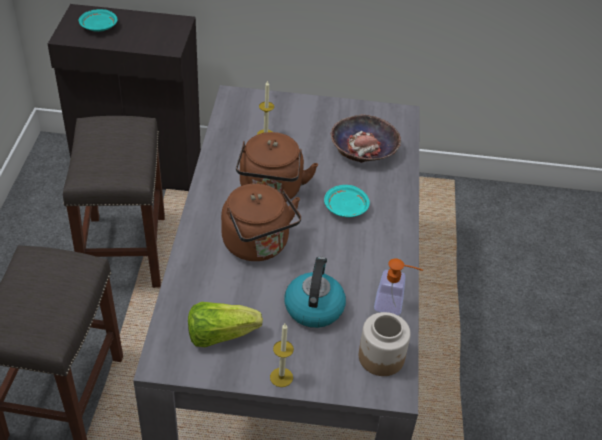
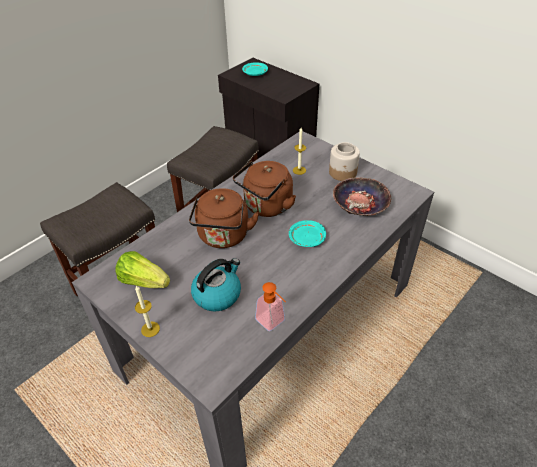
camera: 40 degrees right, 0 degrees up
jar [359,312,411,376] -> jar moved to [329,142,360,181]

